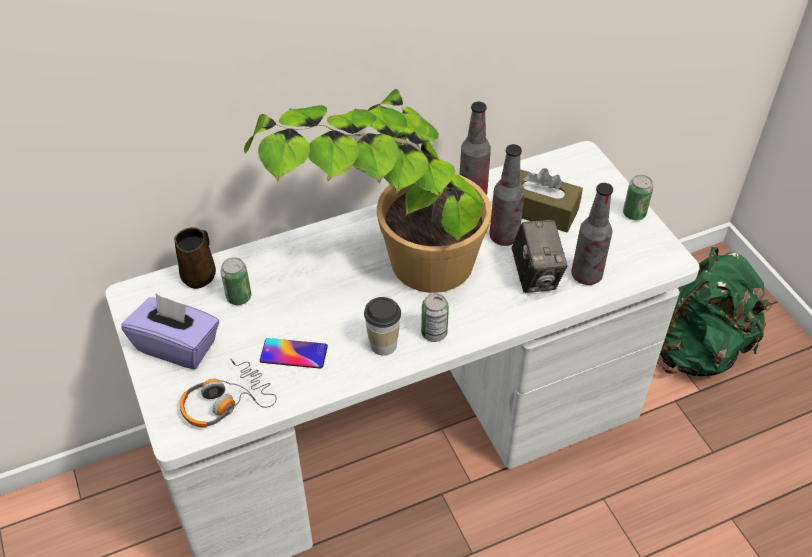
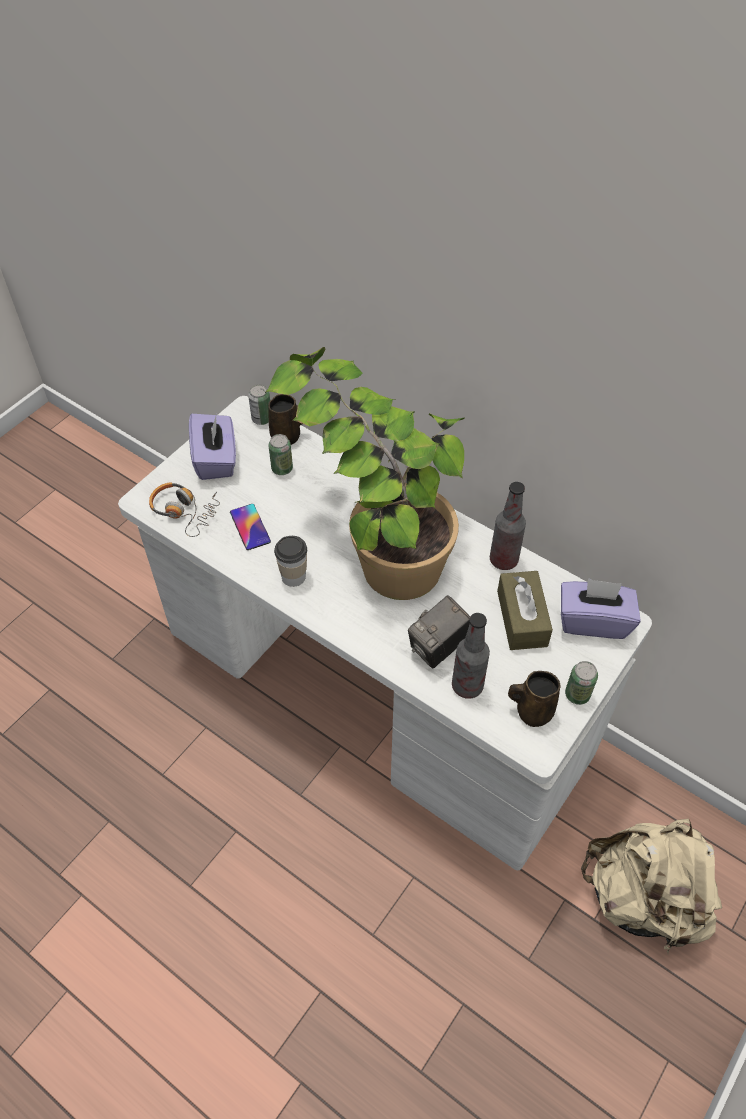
camera: 60 degrees right, 5 degrees up
can [421,293,449,342] -> can moved to [248,384,270,425]
bottle [489,144,525,246] -> none
green backpack [657,247,773,376] -> beige backpack [581,819,722,954]
none -> brown mug [508,671,560,727]
none -> purple tissue box [561,578,641,639]

